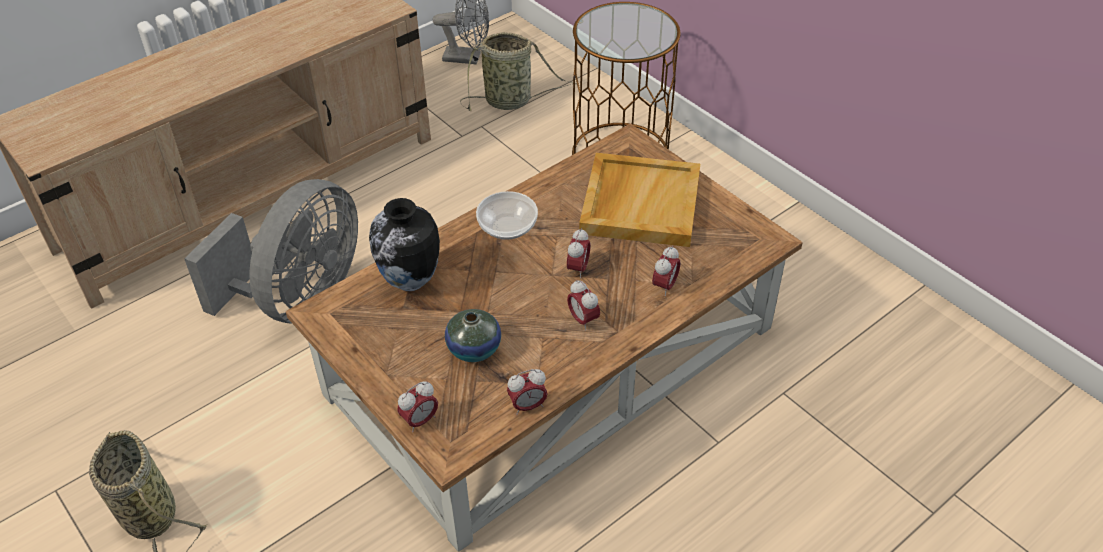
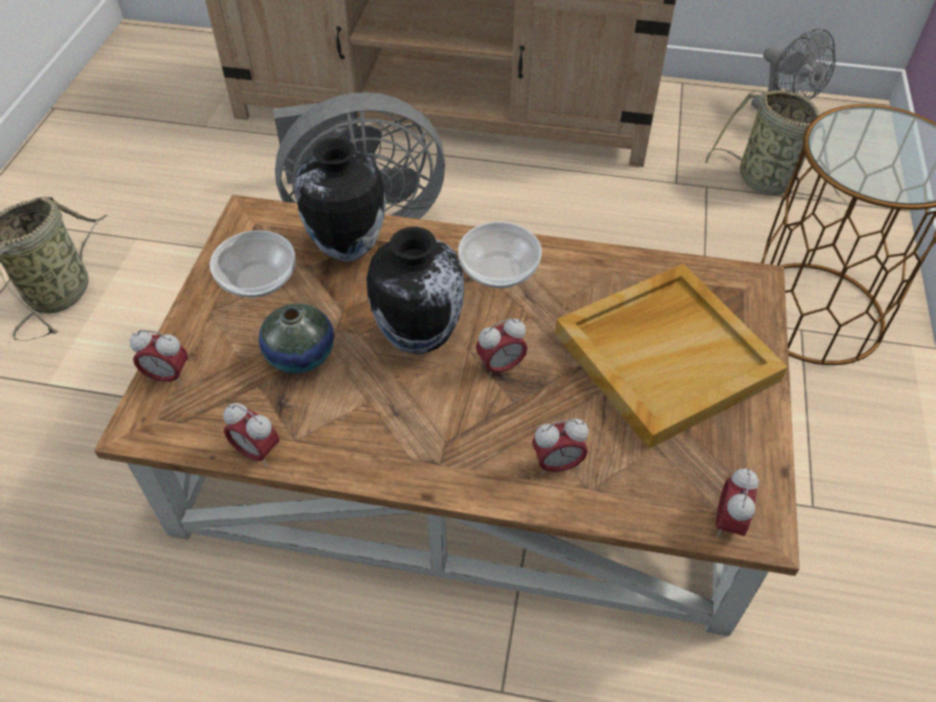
camera: 50 degrees right, 5 degrees up
alarm clock [567,280,600,331] -> alarm clock moved to [716,468,759,538]
none -> bowl [210,230,296,298]
none -> vase [366,227,464,354]

